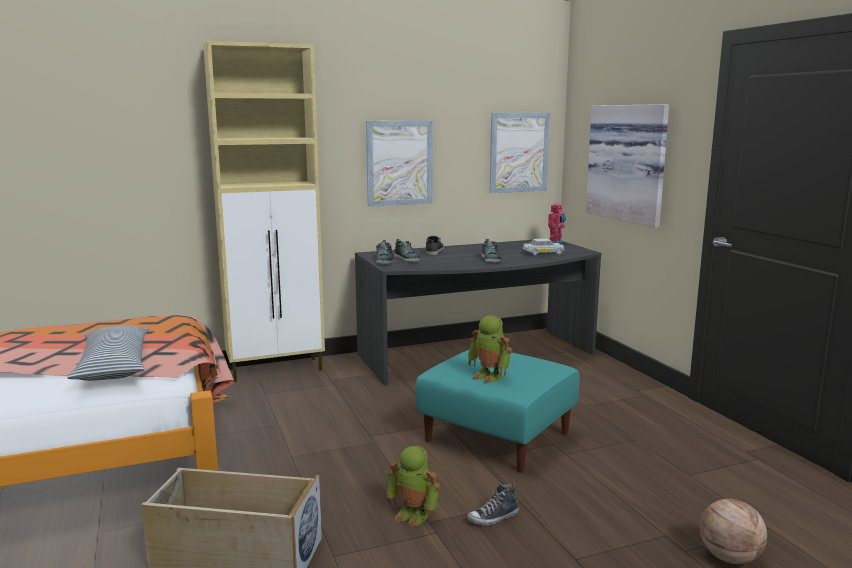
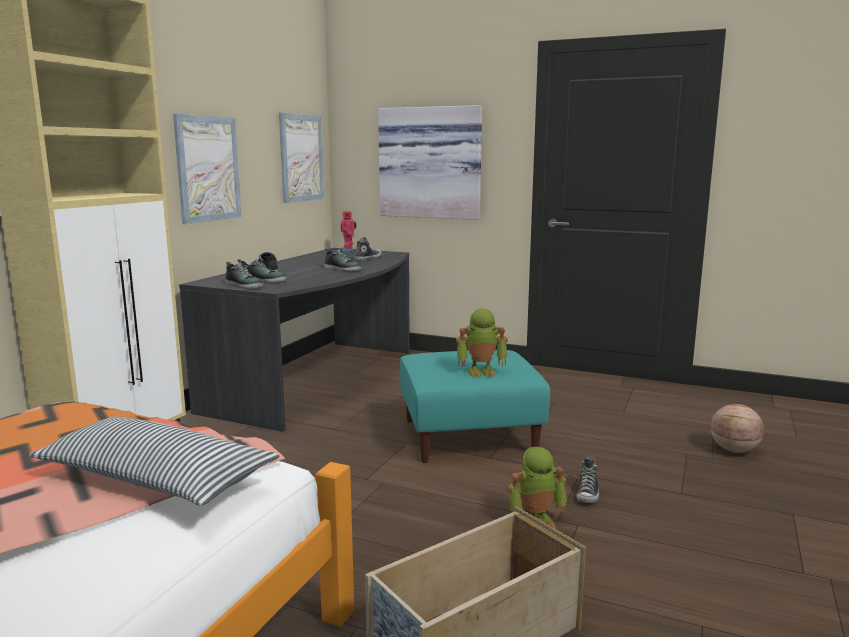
camera: 45 degrees left, 0 degrees up
white toy car [523,238,565,255] -> shoe [355,237,382,260]

